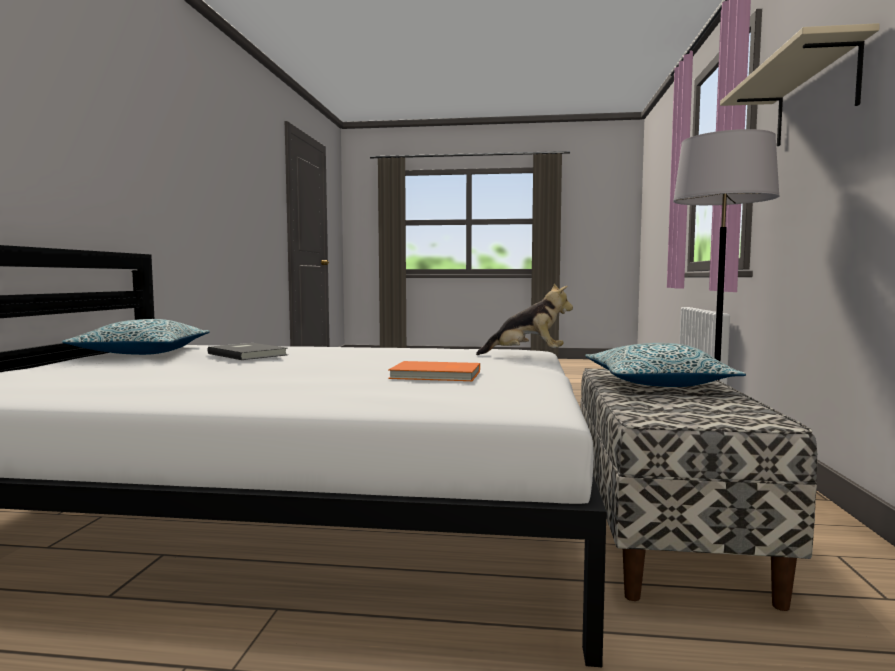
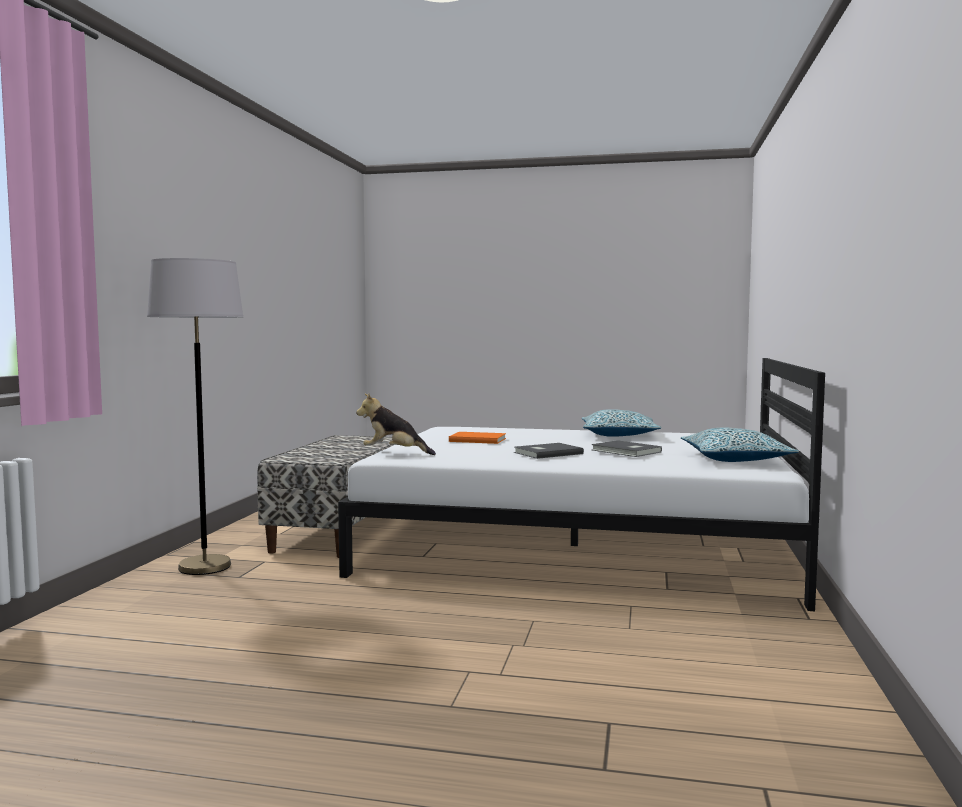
camera: 175 degrees left, 0 degrees up
pillow [585,343,746,387] -> pillow moved to [582,409,662,437]
beige shelf [720,23,880,146] -> none
none -> grey book [514,443,584,459]

